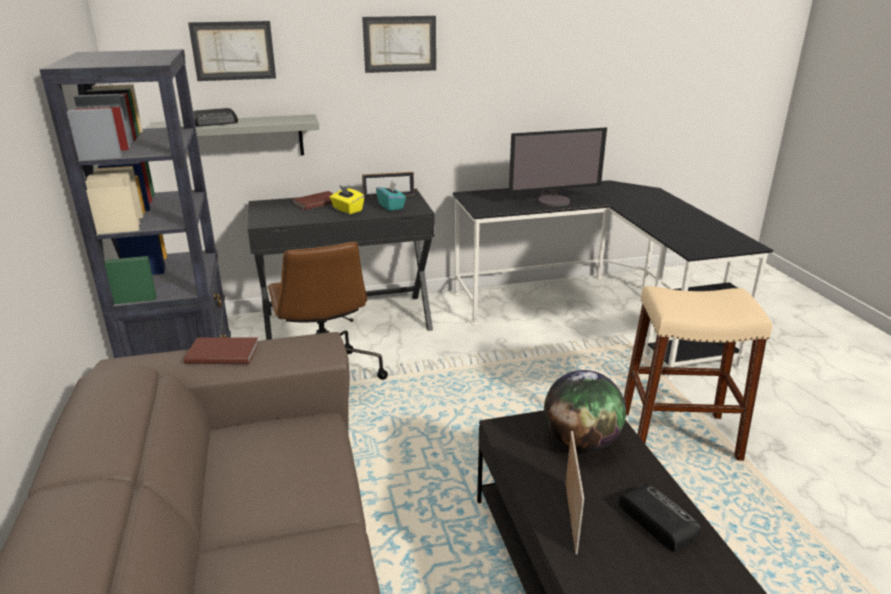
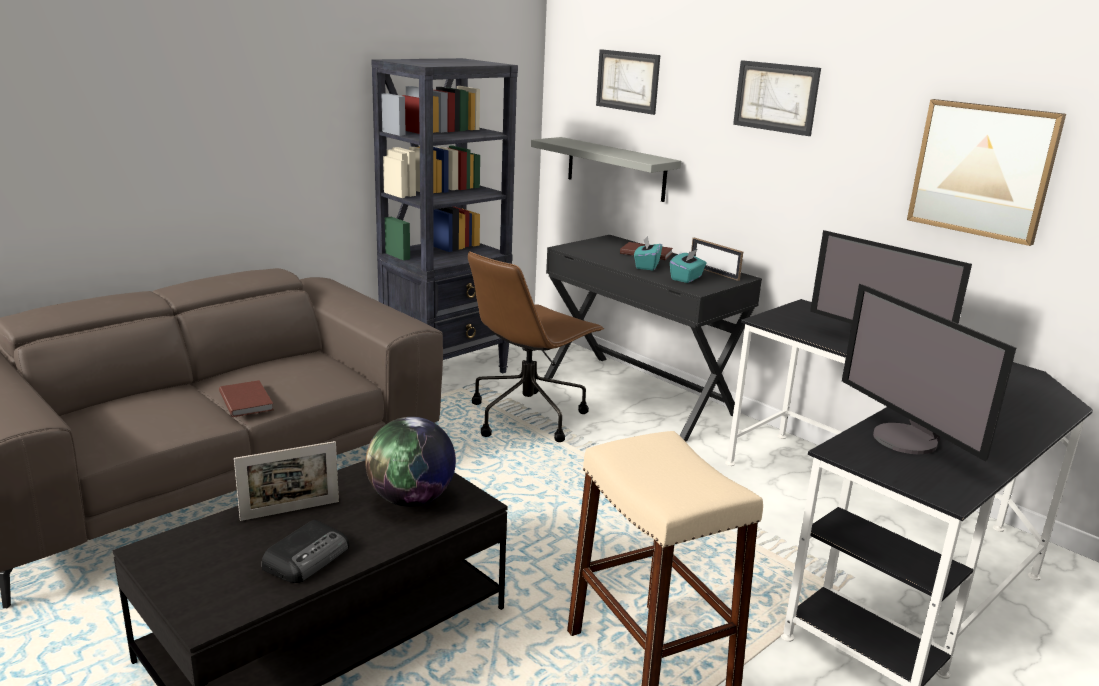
camera: 60 degrees right, 5 degrees down
brown book [184,337,259,364] -> brown book moved to [219,380,274,417]
radio [193,108,238,126] -> none
yellow tissue box [330,185,364,214] -> turquoise tissue box [634,236,662,270]
none -> monitor [842,284,1016,462]
none -> picture [907,99,1066,246]

